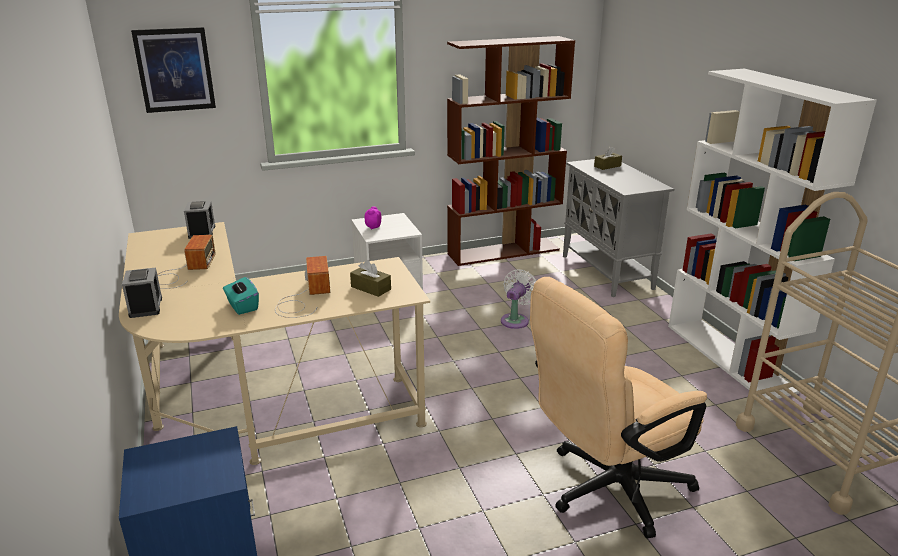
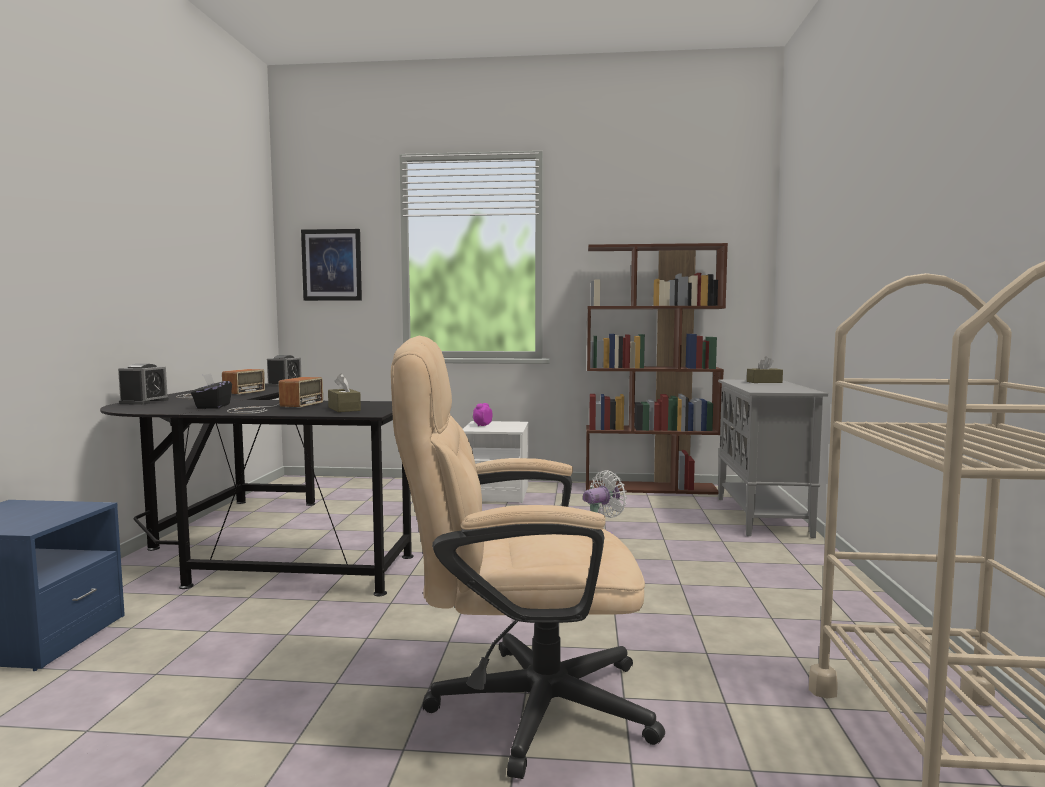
camera: 25 degrees right, 20 degrees down
beige desk [119,222,430,465] -> black desk [100,383,414,596]
turquoise tissue box [223,277,259,315] -> black tissue box [191,373,232,409]
white bookcase [668,69,877,402] -> none

